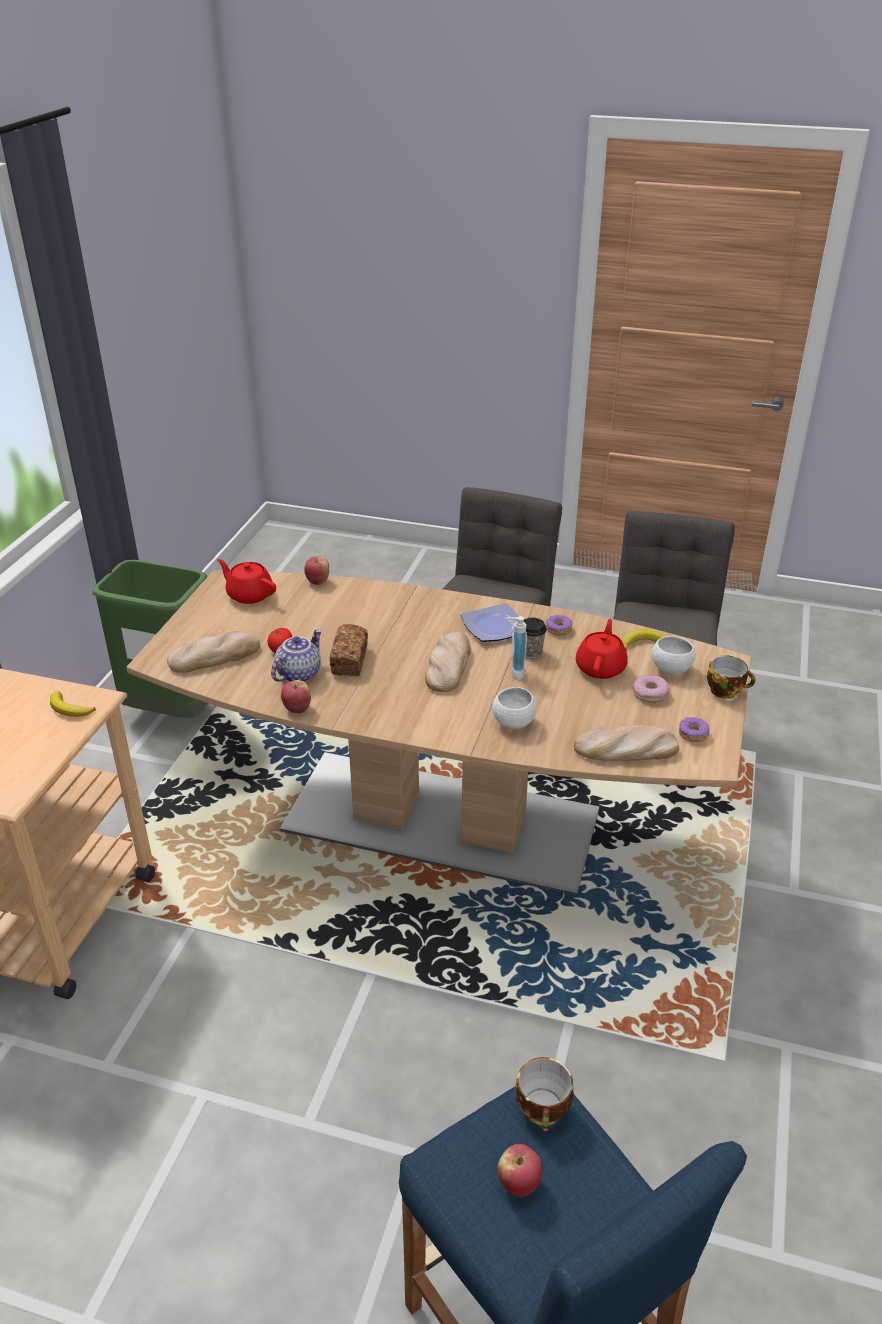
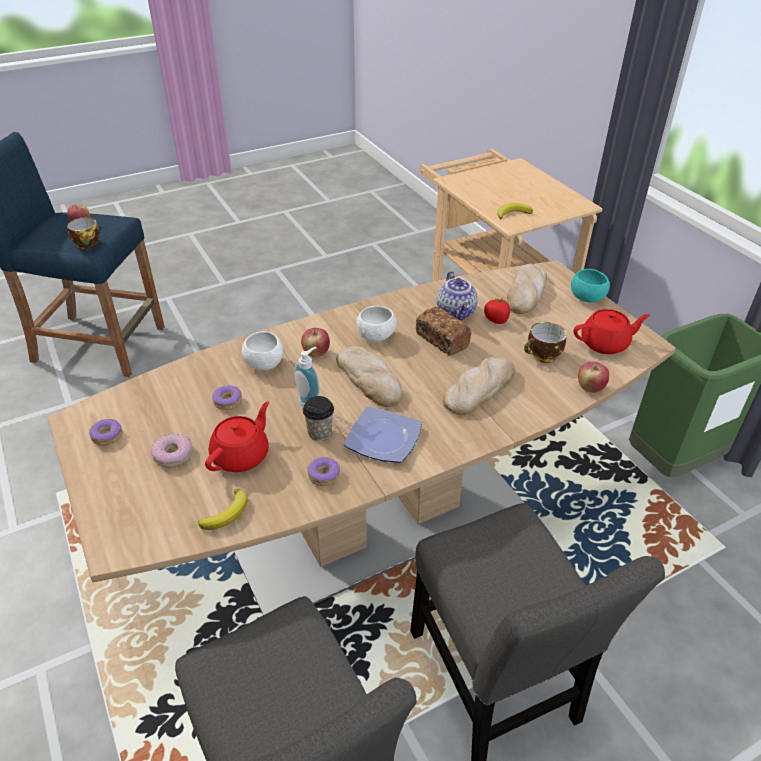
camera: 135 degrees right, 5 degrees up
apple [281,680,311,713] -> apple moved to [301,328,330,357]
bread [574,725,679,761] -> bread moved to [443,357,515,415]
red teapot [576,619,628,679] -> red teapot turned 120 degrees counterclockwise [205,402,269,472]
white bowl [652,636,696,674] -> white bowl moved to [357,306,397,342]
cup [707,655,756,699] -> cup moved to [524,322,567,363]
none -> donut [212,385,242,410]
none -> turquoise bowl [571,269,610,303]

